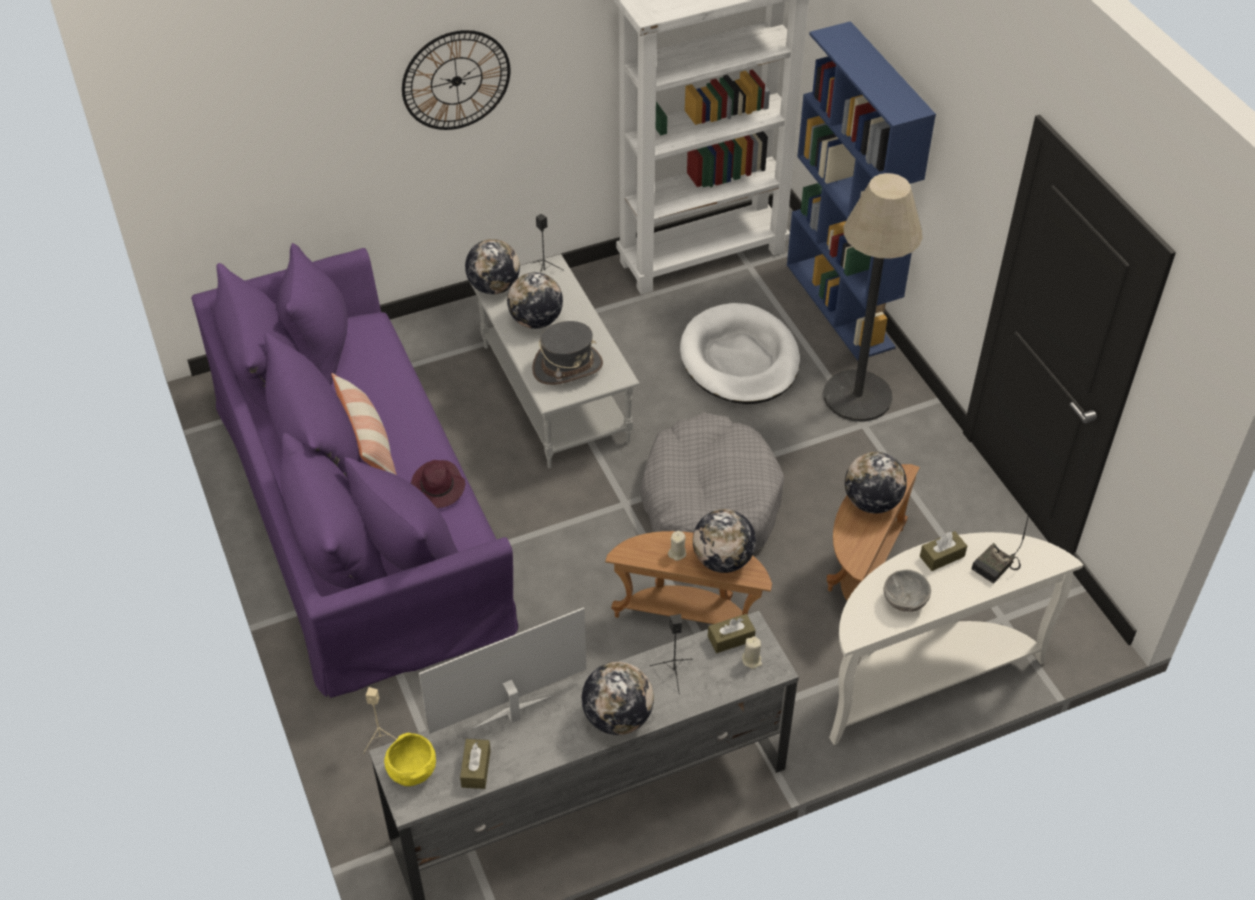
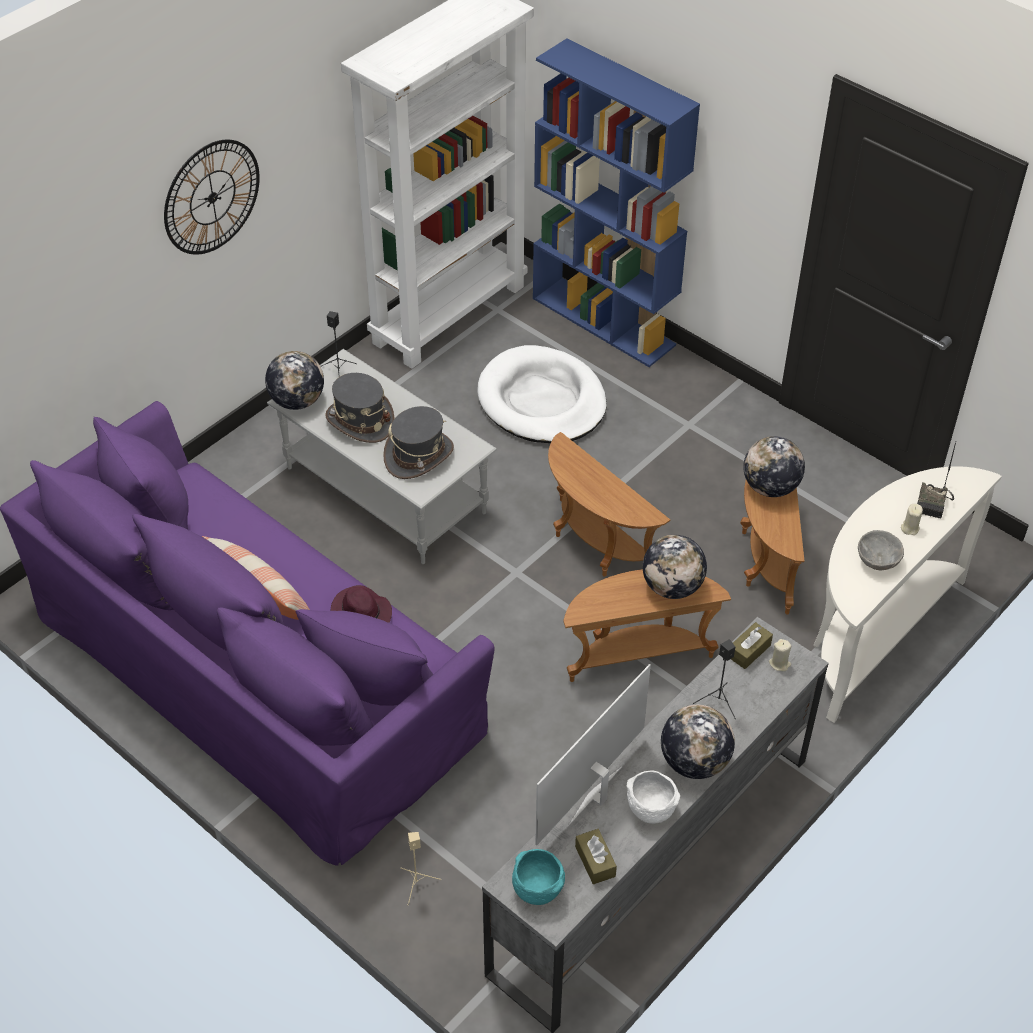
camera: 25 degrees left, 0 degrees up
yellow bowl [384,733,436,786] -> turquoise bowl [512,849,565,905]
globe [507,272,563,329] -> grey hat [325,373,395,443]
grey dog bed [640,412,784,552] -> brown side table [548,432,670,576]
beige candle [668,531,686,561] -> beige candle moved to [901,504,923,535]
floor lamp [824,173,923,422] -> none
brown tissue box [920,531,967,571] -> none
none -> white bowl [626,770,680,824]

